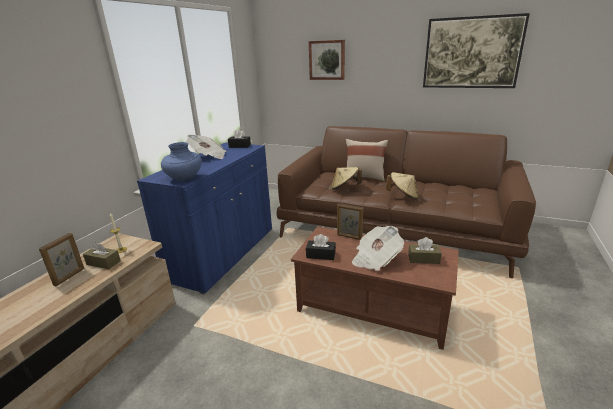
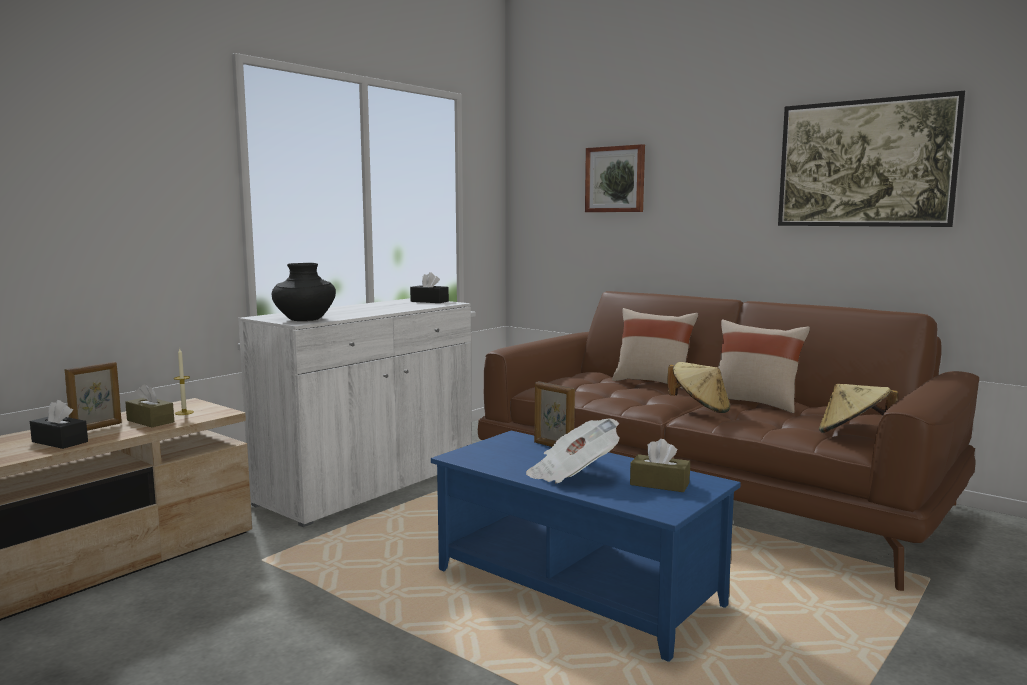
camera: 15 degrees right, 15 degrees down
blue cabinet [137,142,272,294] -> white cabinet [238,298,472,527]
blue vase [161,142,202,181] -> black vase [272,263,336,321]
newspaper [186,134,226,159] -> none
brown coffee table [291,226,459,350] -> blue coffee table [431,431,741,662]
black tissue box [306,234,336,260] -> black tissue box moved to [30,400,88,449]
beige hat [331,167,362,190] -> beige hat moved to [819,384,899,433]
none -> beige pillow [718,320,810,413]

